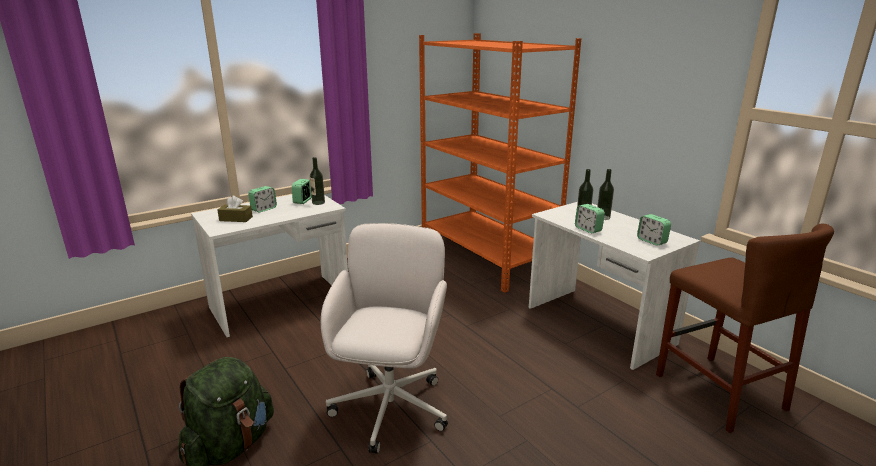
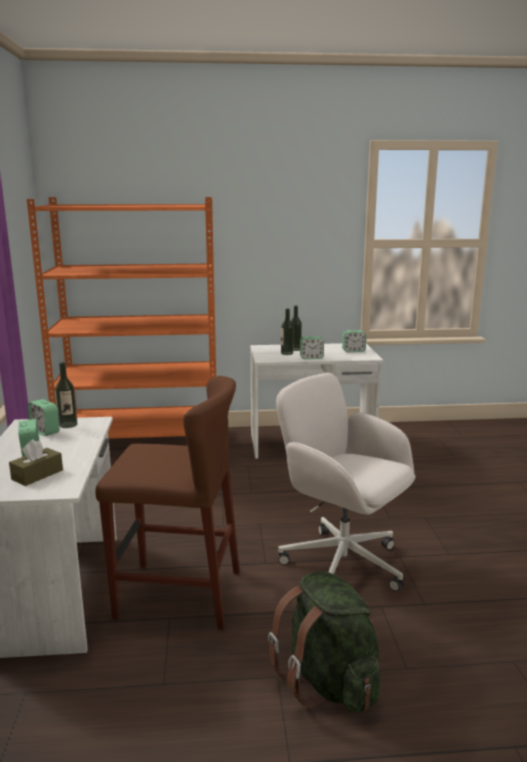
camera: 60 degrees left, 5 degrees down
brown stool [656,223,834,433] -> brown stool moved to [95,376,240,630]

